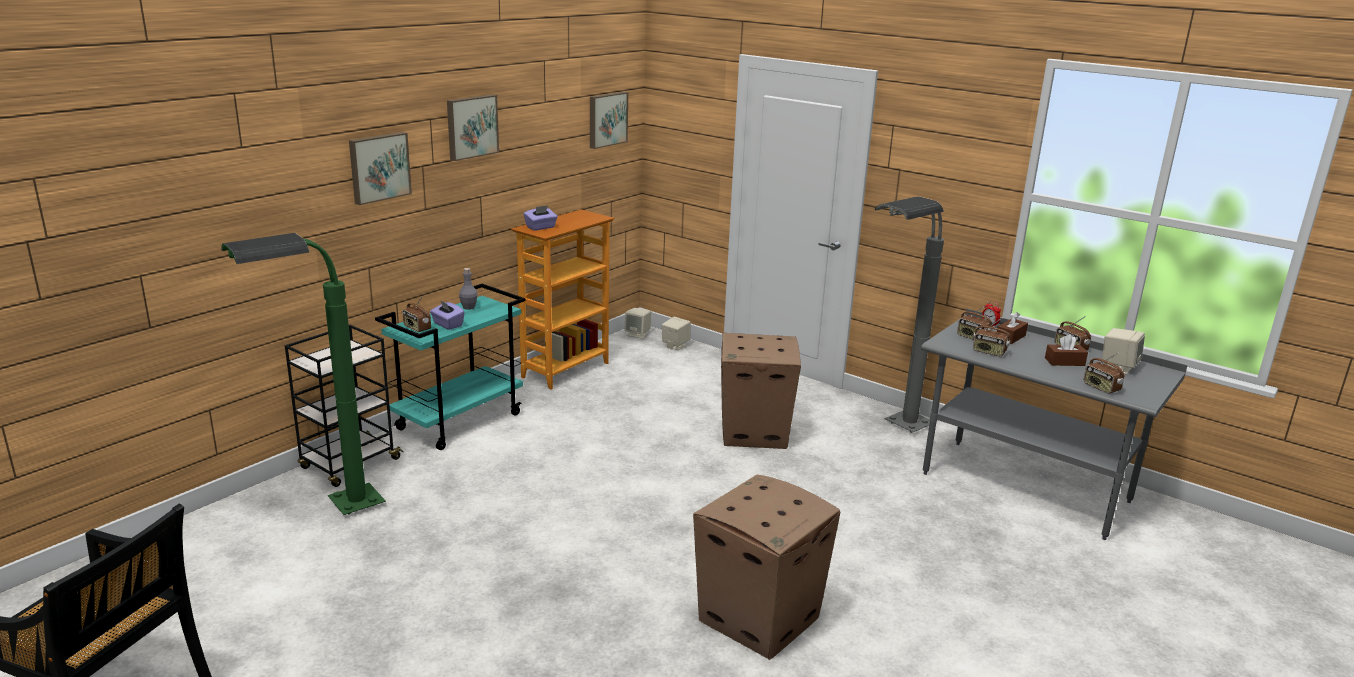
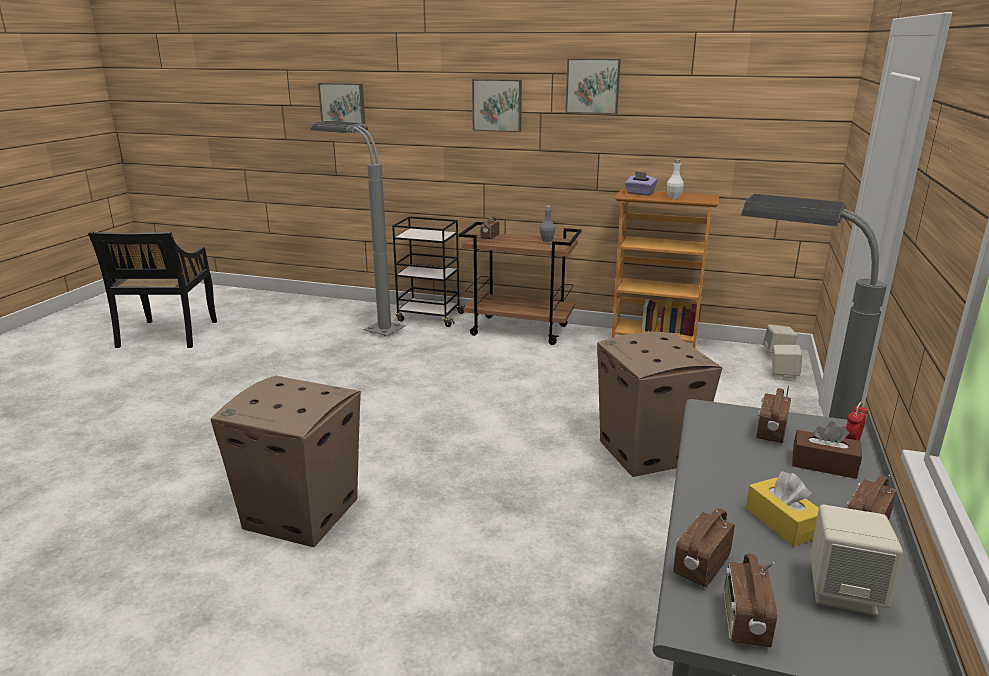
camera: 70 degrees right, 0 degrees up
green floor lamp [221,233,386,515] -> grey floor lamp [310,121,406,336]
turquoise cart [375,284,526,450] -> brown cart [458,222,582,345]
purple tissue box [430,300,465,330] -> none
picture [590,92,628,149] -> picture moved to [318,83,365,133]
radio [973,318,1010,356] -> radio moved to [724,554,777,647]
brown tissue box [1045,334,1088,366] -> yellow tissue box [746,471,819,547]
none -> white bottle [667,159,684,199]

